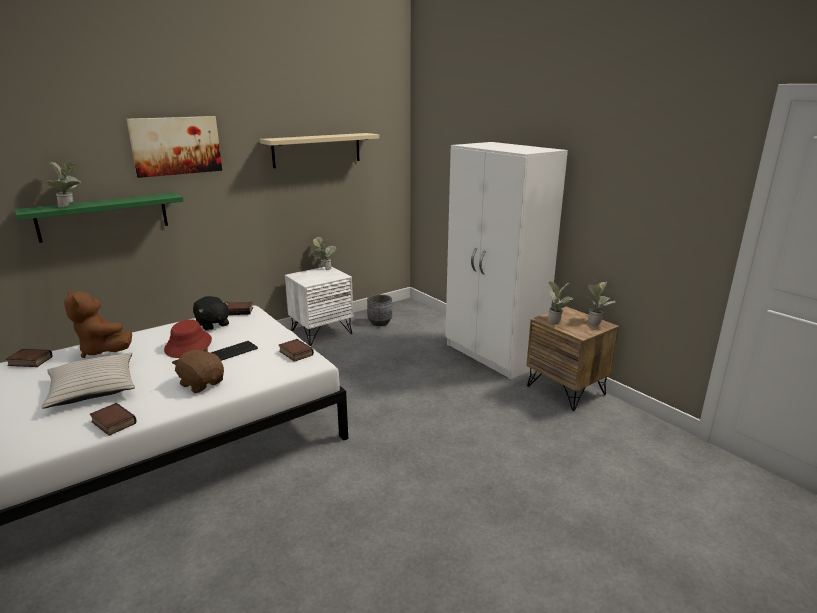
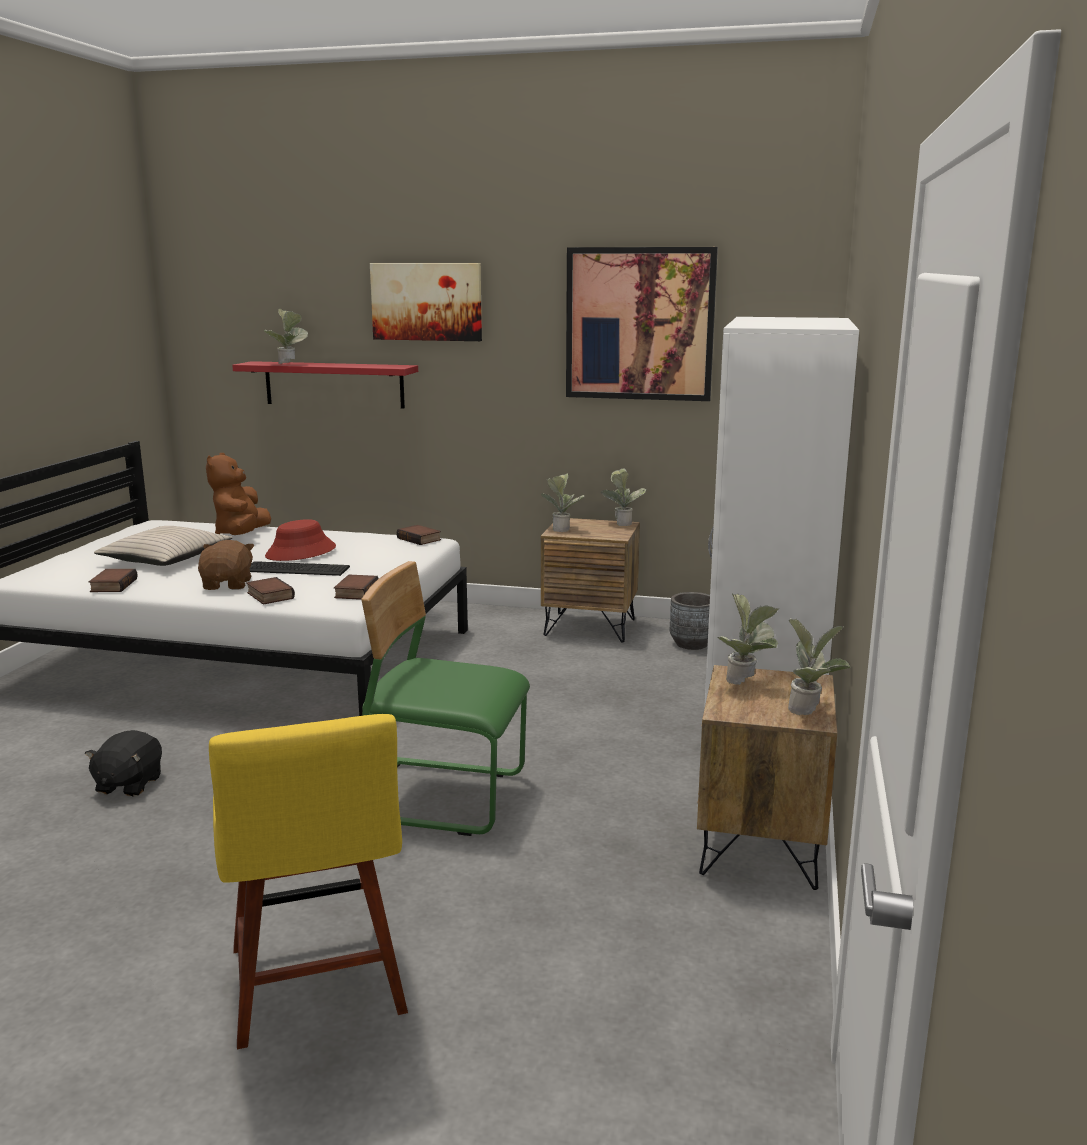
camera: 50 degrees right, 5 degrees down
book [6,349,52,367] -> book moved to [246,577,295,605]
green shelf [14,193,183,243] -> red shelf [232,361,418,409]
black plush toy [193,296,230,331] -> black plush toy moved to [85,730,162,797]
beige shelf [260,133,379,168] -> picture [566,247,718,401]
white nightstand [285,267,353,346] -> brown nightstand [541,518,640,643]
none -> yellow chair [209,714,408,1049]
none -> green chair [361,561,530,836]
none -> potted plant [541,473,585,532]

